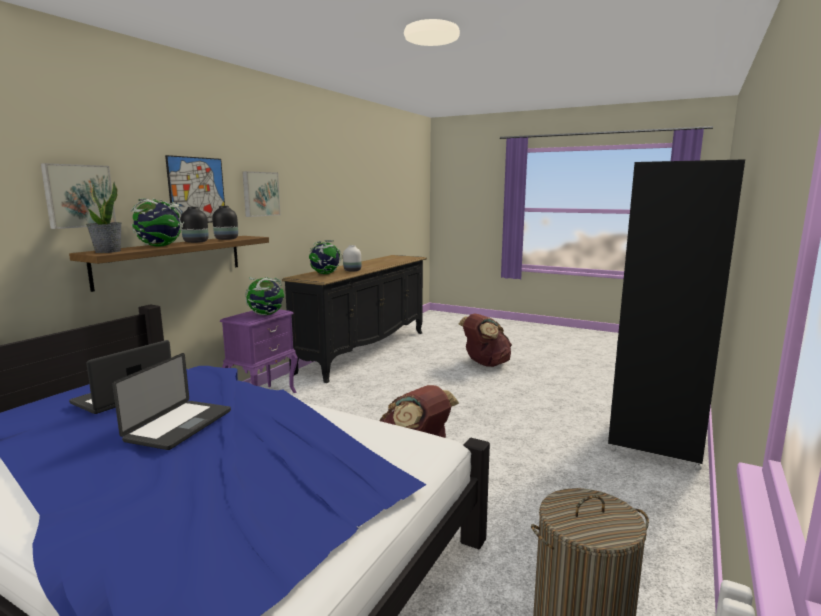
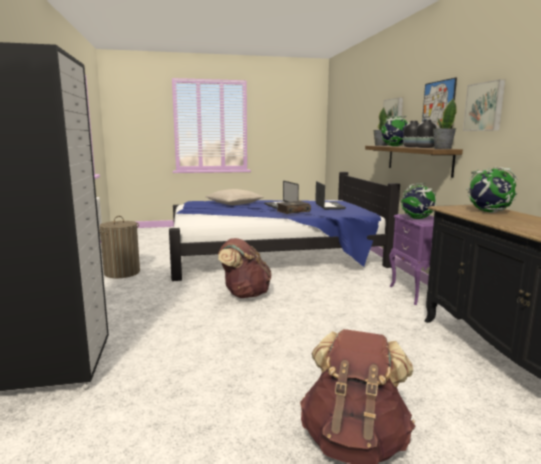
camera: 140 degrees right, 0 degrees up
white vase [343,245,361,271] -> none
none -> beige pillow [205,189,263,205]
none -> book [277,201,311,214]
none -> potted plant [433,98,457,149]

